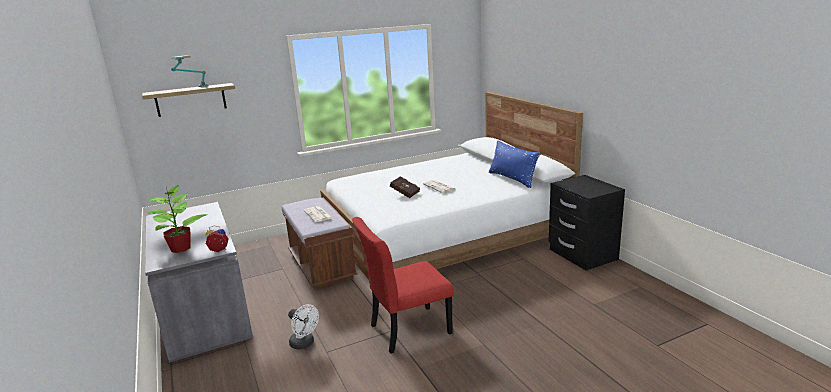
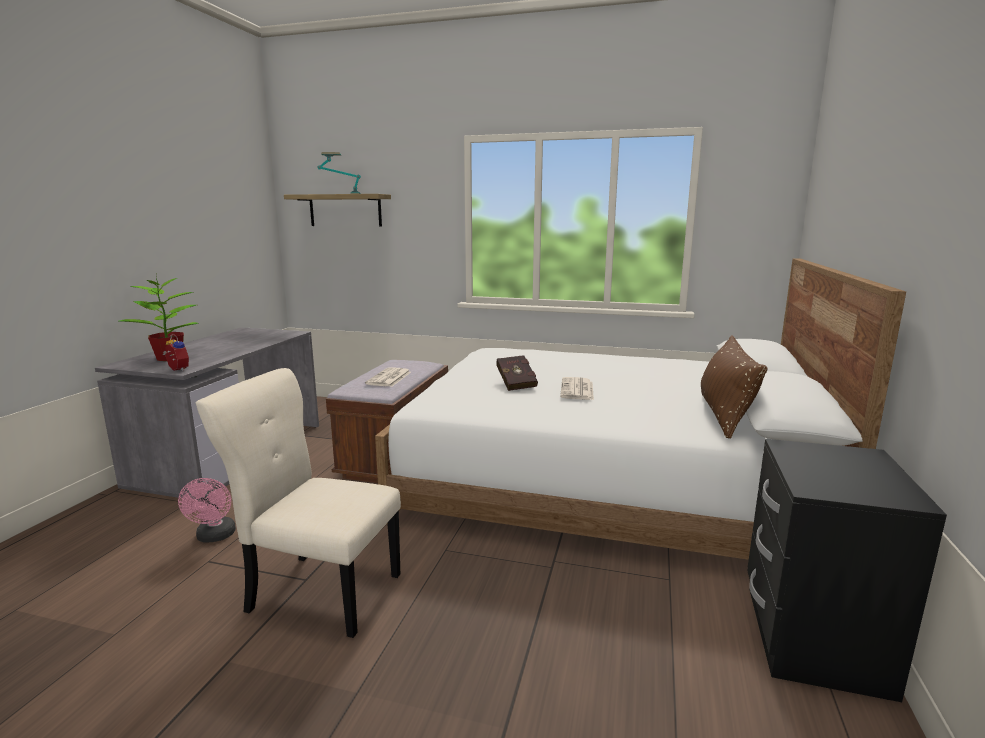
camera: 40 degrees right, 5 degrees down
white fan [288,304,319,350] -> pink fan [178,478,236,543]
red chair [352,217,454,354] -> beige chair [196,368,401,638]
blue pillow [489,141,540,188] -> brown pillow [701,335,768,439]

